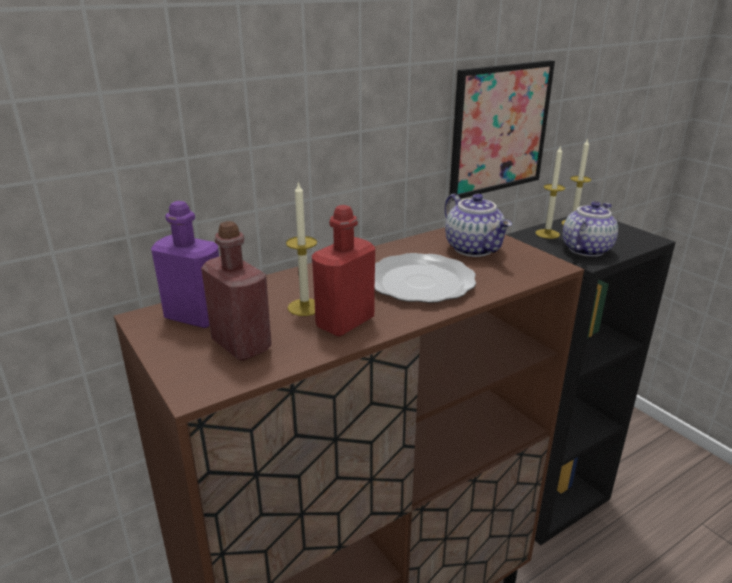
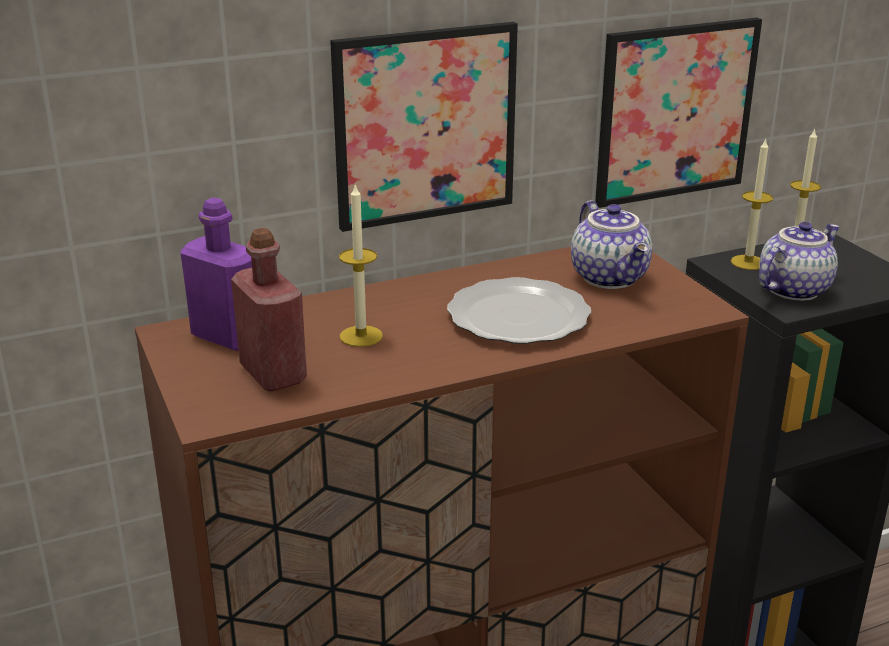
camera: 10 degrees right, 0 degrees up
red bottle [312,205,375,336] -> none
none -> picture [330,22,518,232]

